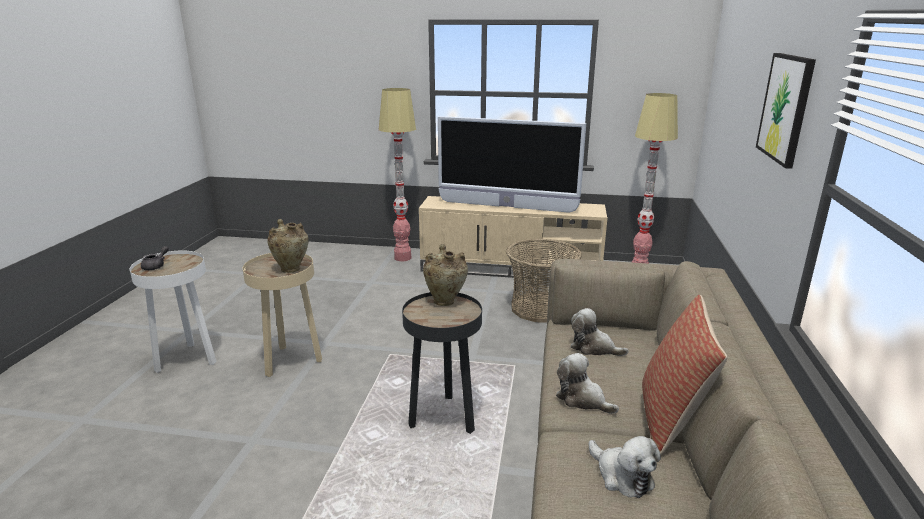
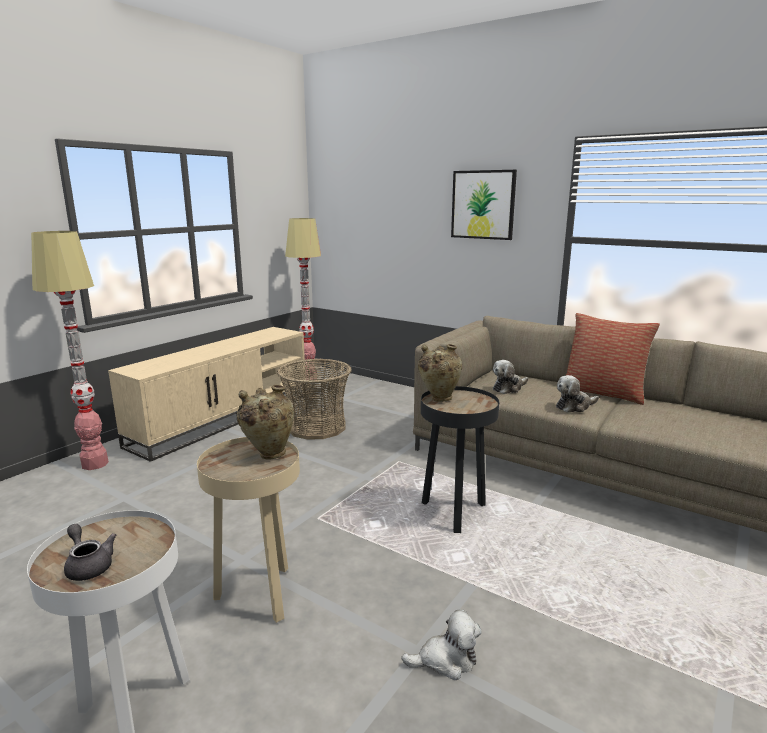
camera: 65 degrees left, 5 degrees down
television [438,116,586,213] -> none
plush toy [589,436,661,498] -> plush toy moved to [401,609,482,680]

